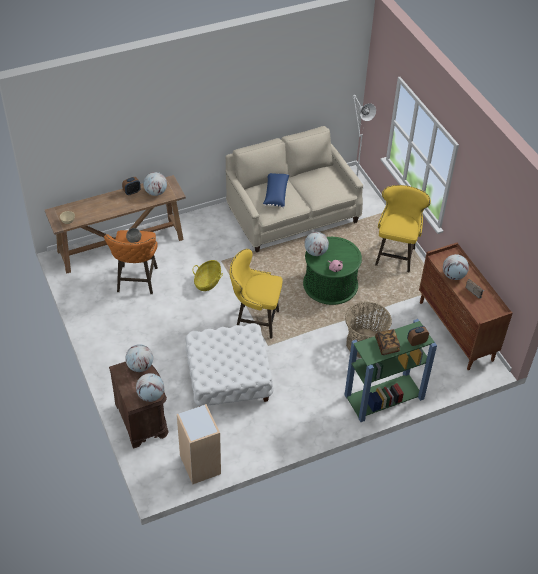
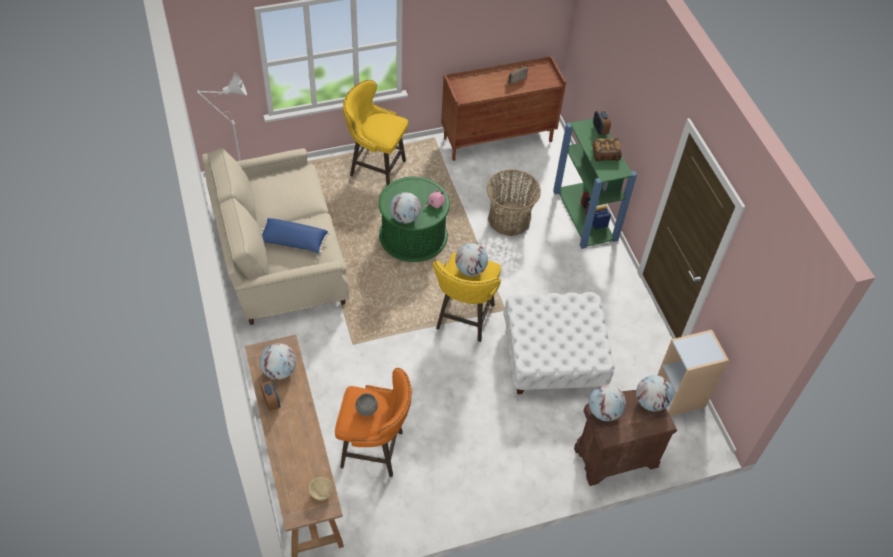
camera: 85 degrees left, 5 degrees up
basket [193,260,223,291] -> none
globe [443,254,469,280] -> globe moved to [455,243,488,276]

